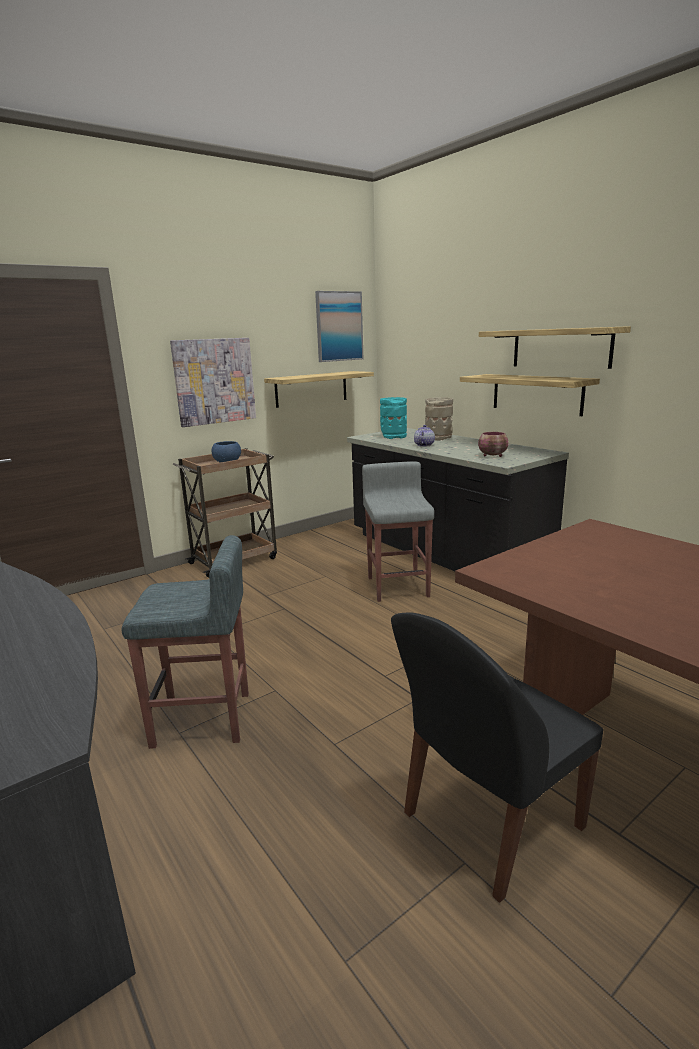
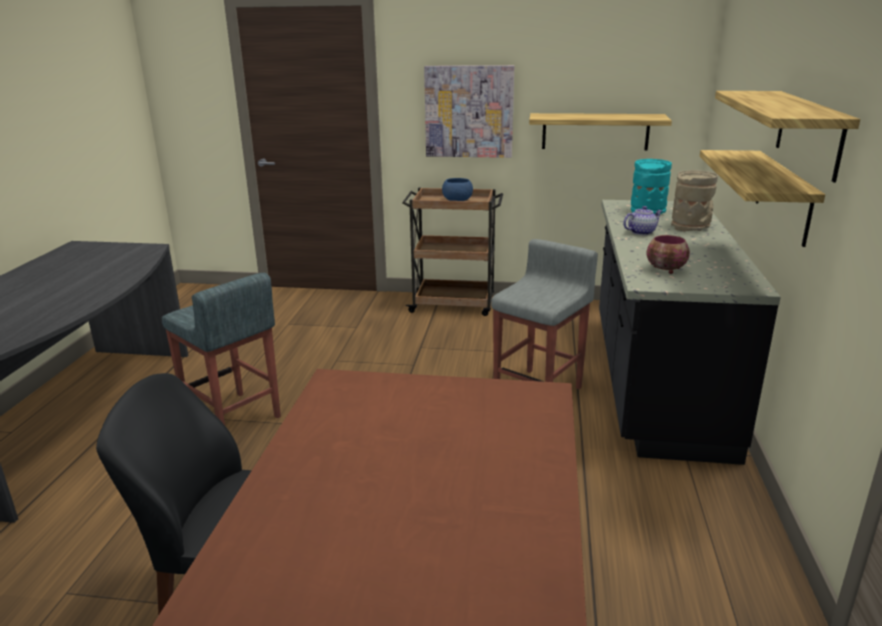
camera: 45 degrees right, 5 degrees up
picture [315,291,363,362] -> none

